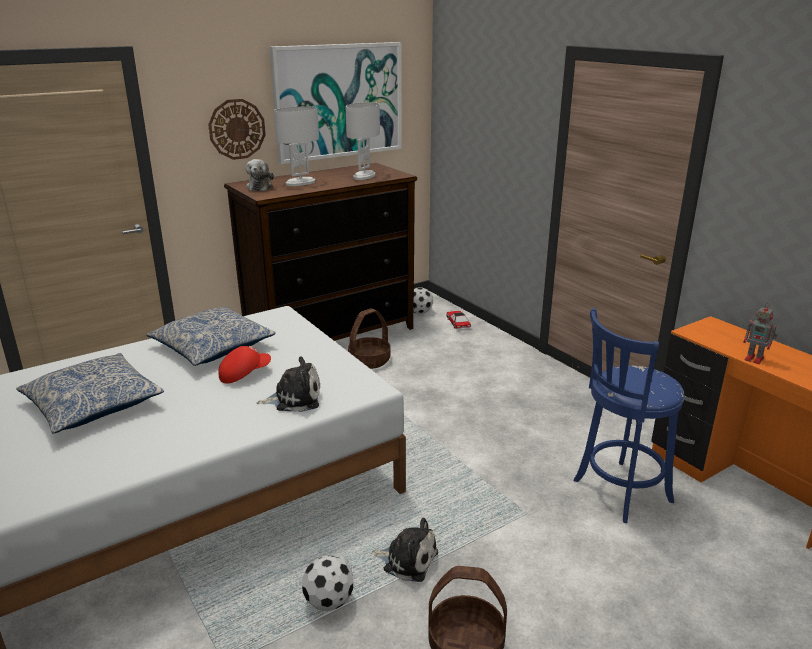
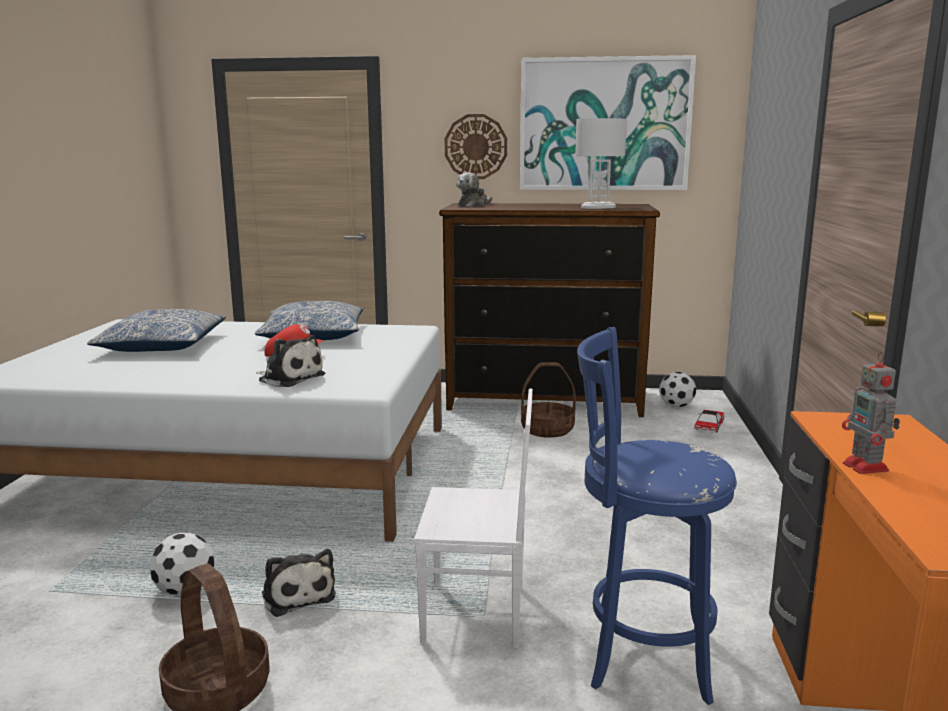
camera: 40 degrees right, 10 degrees down
white table lamp [274,107,319,186] -> none
none -> white chair [414,388,533,648]

